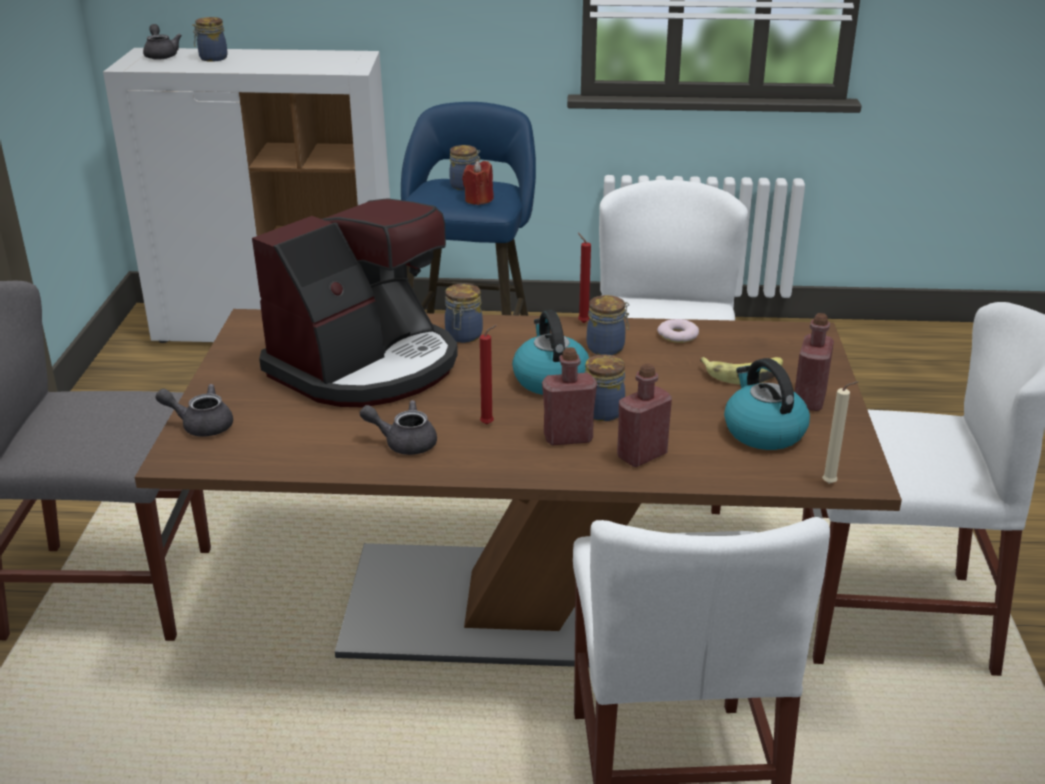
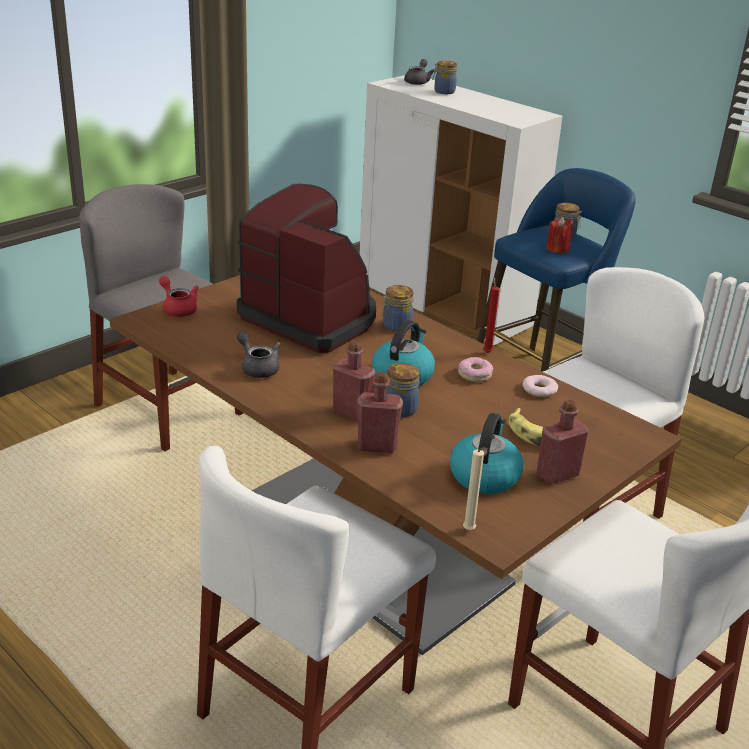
camera: 40 degrees right, 0 degrees up
grey teapot [156,384,233,437] -> red teapot [159,276,199,317]
coffee machine [252,198,458,407] -> coffee machine turned 135 degrees counterclockwise [237,184,376,353]
red candle [480,325,497,424] -> none
jar [587,295,629,355] -> donut [458,357,493,382]

